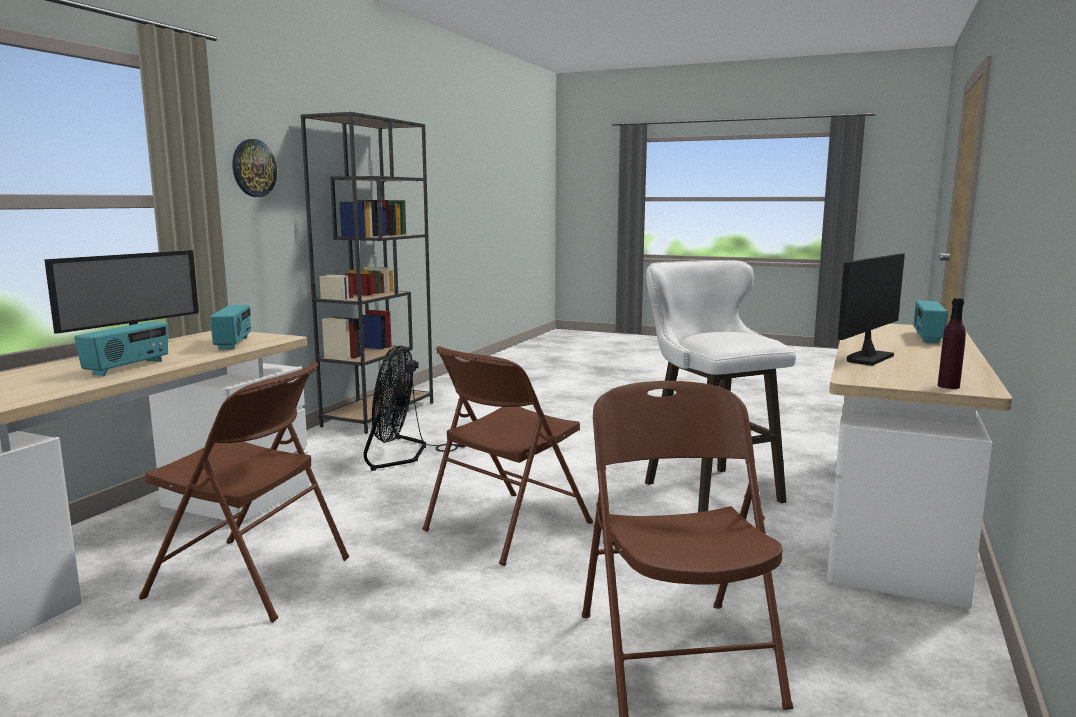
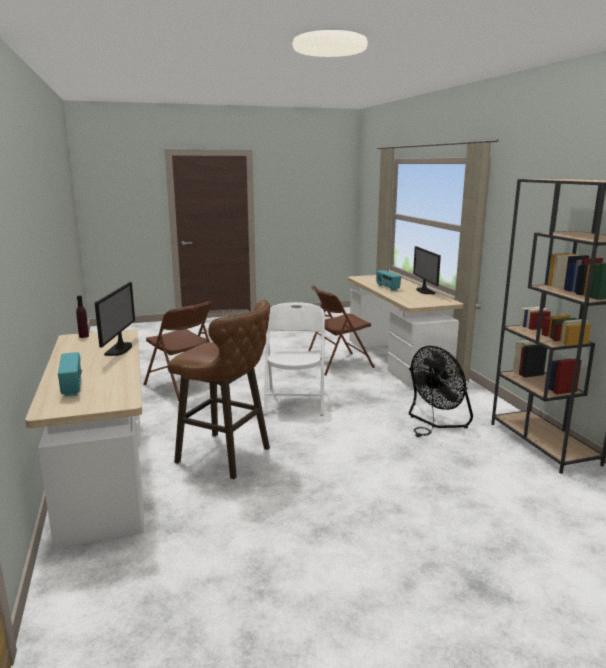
camera: 140 degrees right, 5 degrees up
radio [210,305,251,350] -> none
wall clock [233,139,277,197] -> none
brown chair [423,346,593,566] -> white chair [263,302,325,416]
white stool [645,260,796,512] -> brown stool [167,300,270,479]

